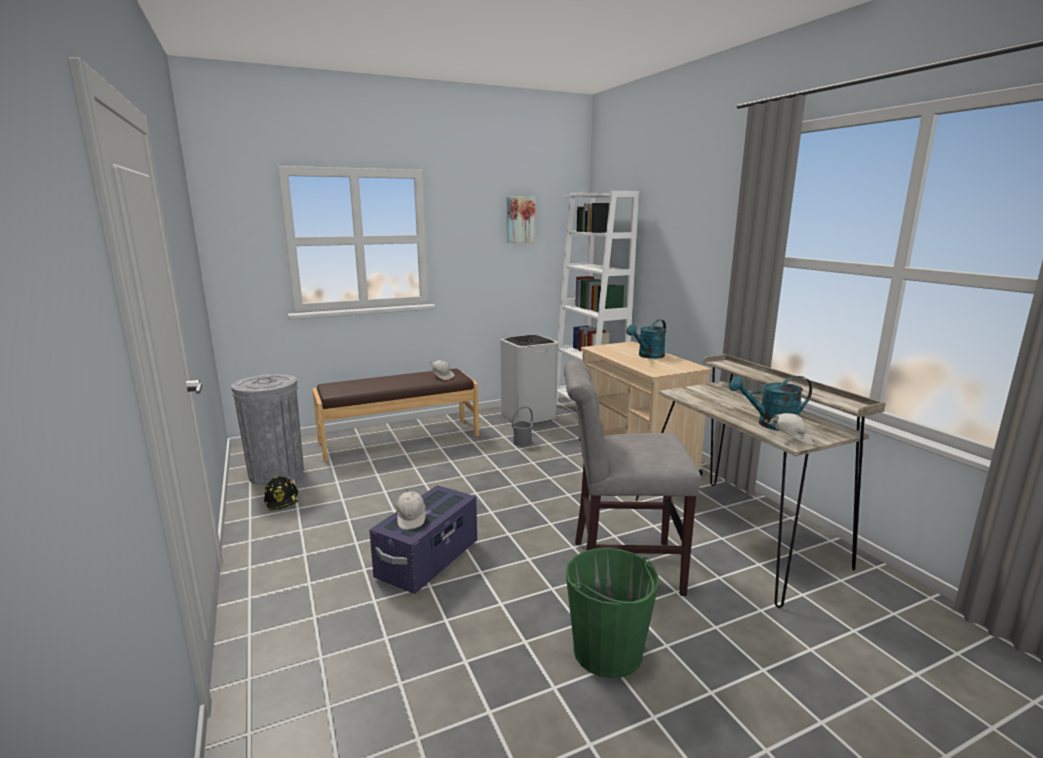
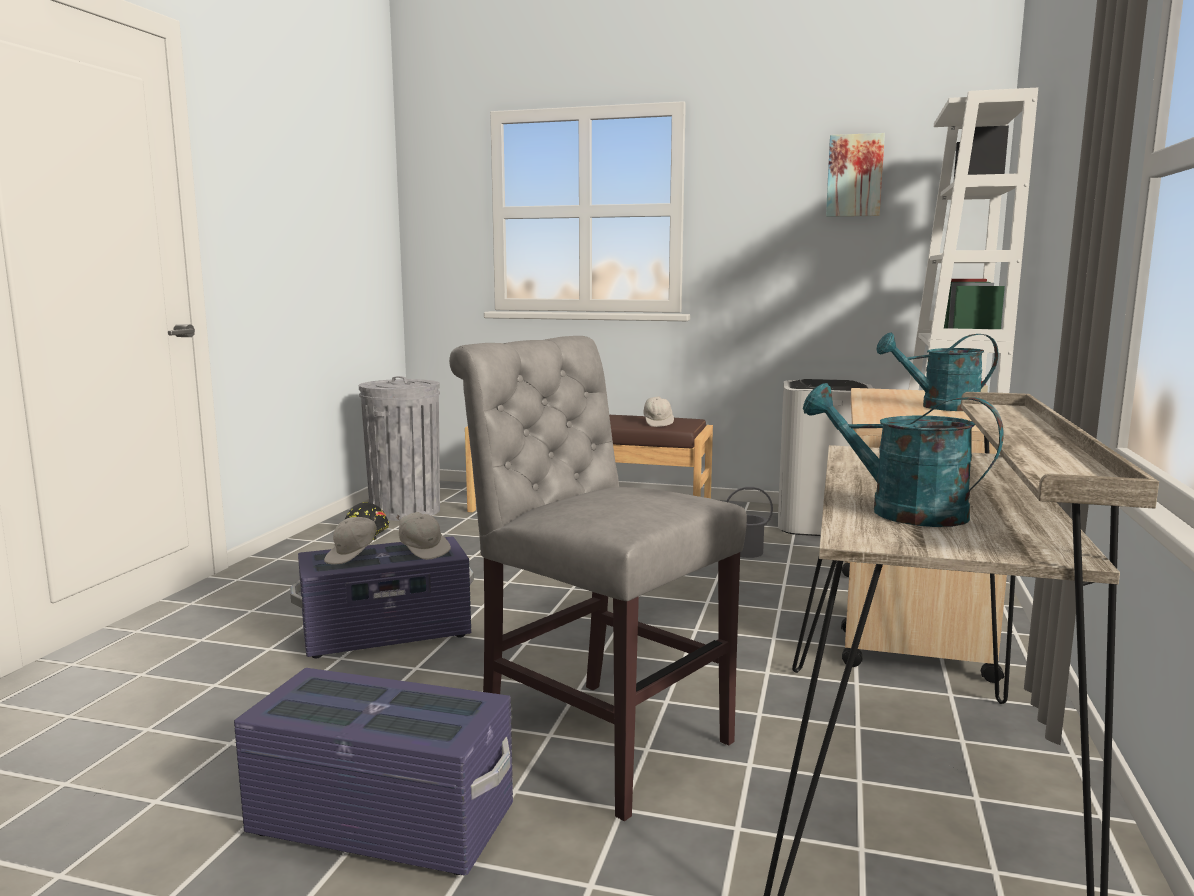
camera: 40 degrees right, 5 degrees down
green bucket [566,548,659,678] -> purple storage box [234,668,513,876]
white cap [765,413,813,445] -> white cap moved to [396,512,451,560]

